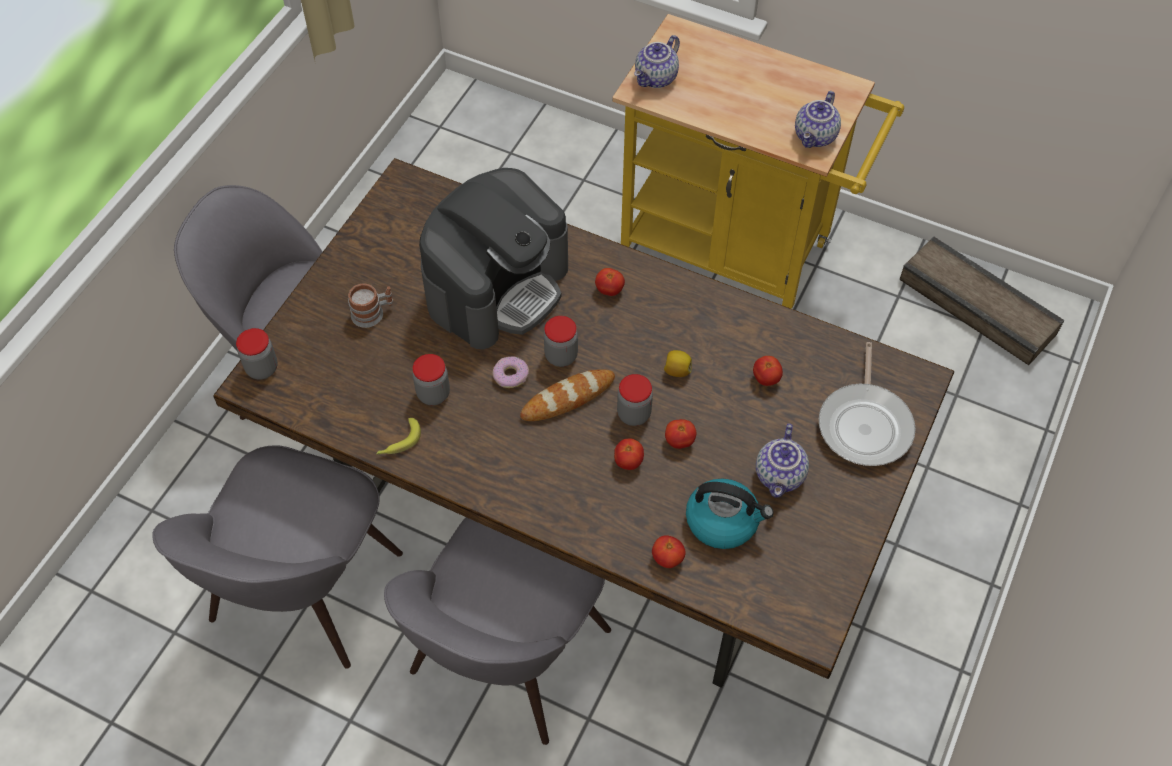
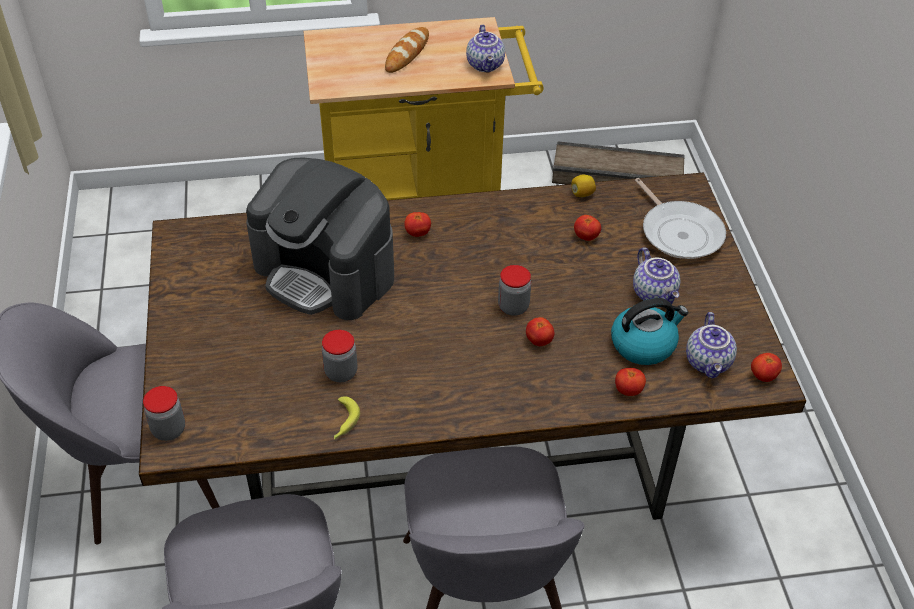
camera: 35 degrees left, 10 degrees down
mug [348,284,393,328] -> none
coffee machine [419,168,568,349] -> coffee machine turned 120 degrees clockwise [246,158,394,320]
donut [493,356,529,388] -> none
bread [520,369,615,421] -> bread moved to [385,27,429,73]
jar [544,316,578,367] -> none
teapot [634,35,680,88] -> teapot moved to [686,312,737,379]
lemon [664,350,692,377] -> lemon moved to [572,175,596,197]
tomato [665,419,696,449] -> tomato moved to [751,353,782,382]

